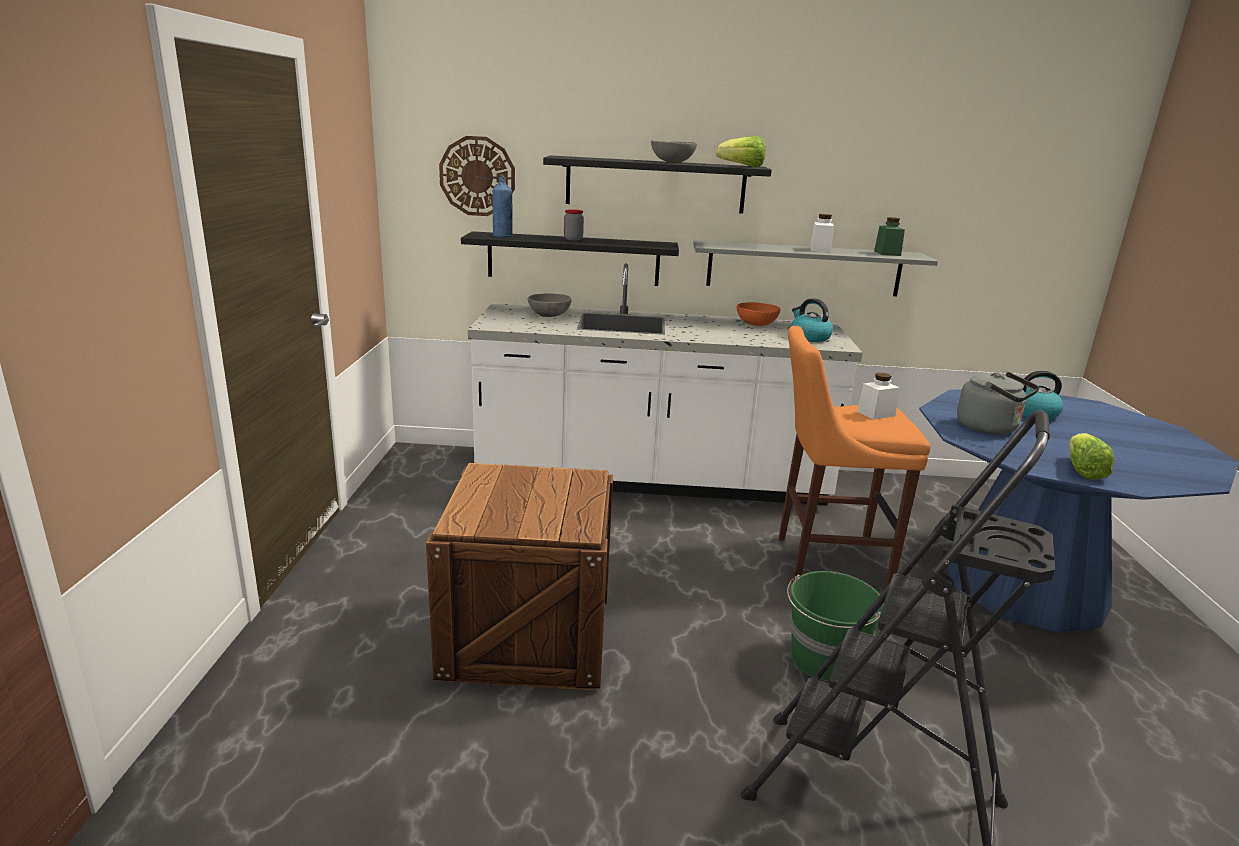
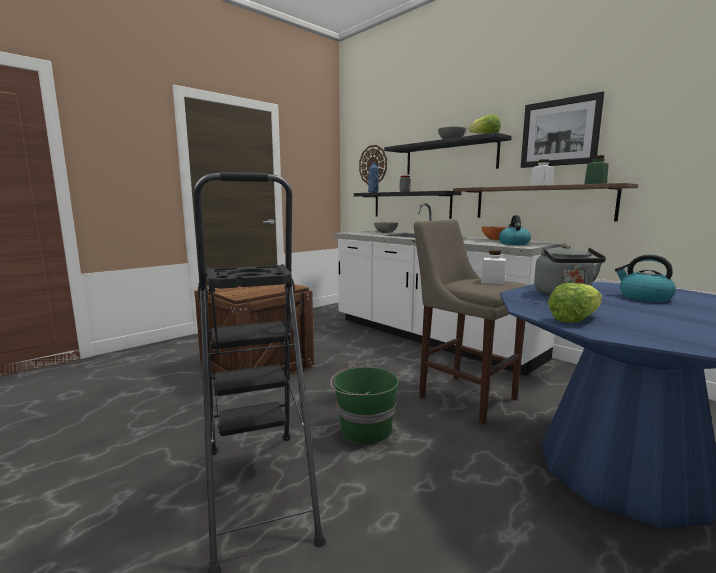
camera: 45 degrees right, 10 degrees down
grey shelf [693,240,938,296] -> brown shelf [453,183,638,222]
orange stool [778,326,930,588] -> beige stool [414,220,527,424]
none -> picture [521,91,604,168]

